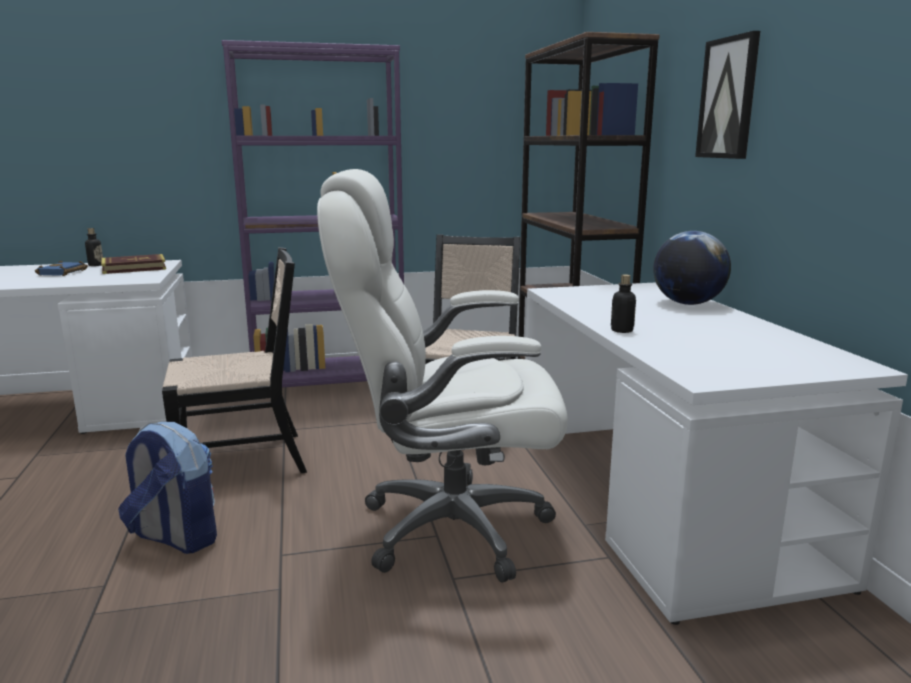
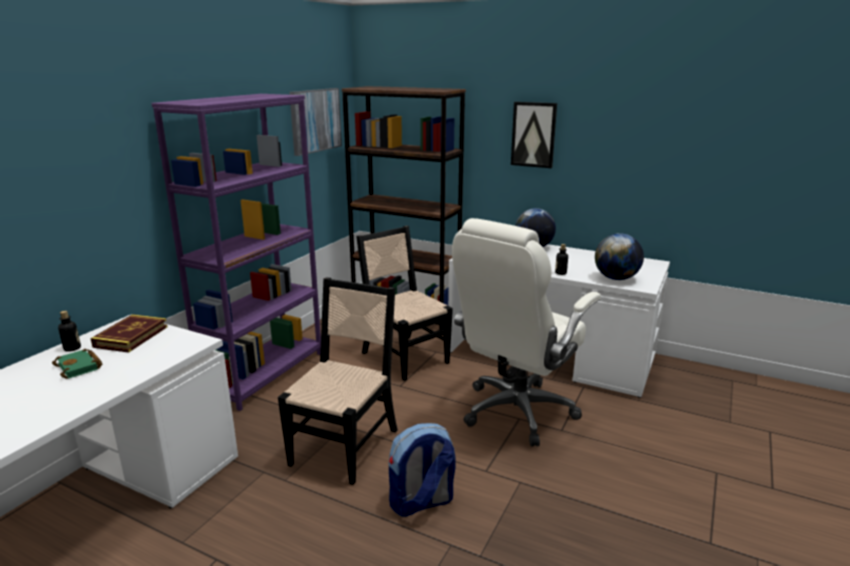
camera: 50 degrees left, 5 degrees up
blue book [35,261,88,276] -> green book [52,349,103,379]
none -> picture [289,88,342,156]
none -> globe [595,233,644,280]

